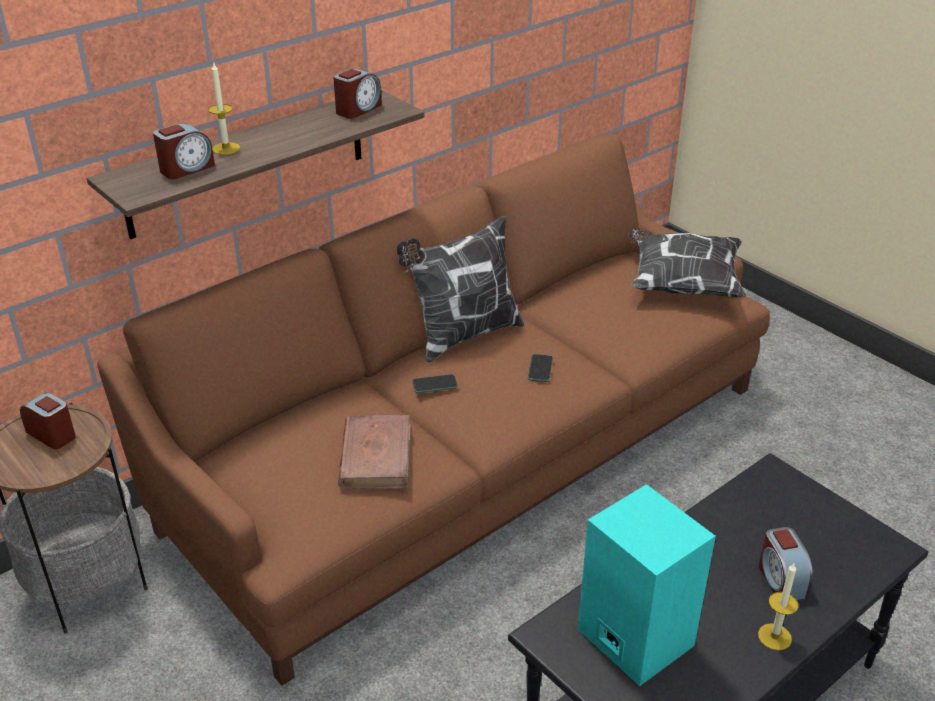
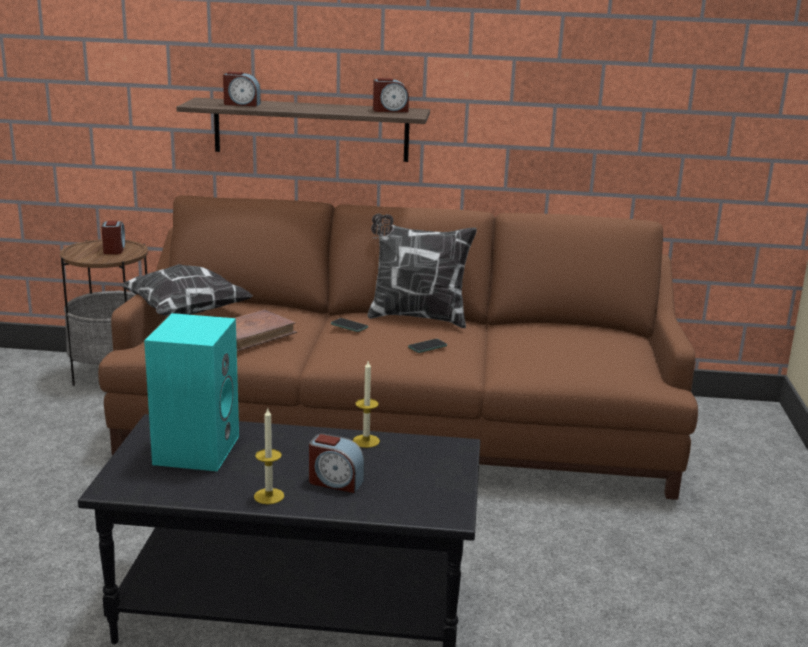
camera: 45 degrees right, 15 degrees down
candle [208,63,240,155] -> candle moved to [353,361,380,448]
pillow [628,228,747,297] -> pillow moved to [119,264,253,315]
alarm clock [759,527,813,600] -> alarm clock turned 105 degrees counterclockwise [309,433,365,493]

